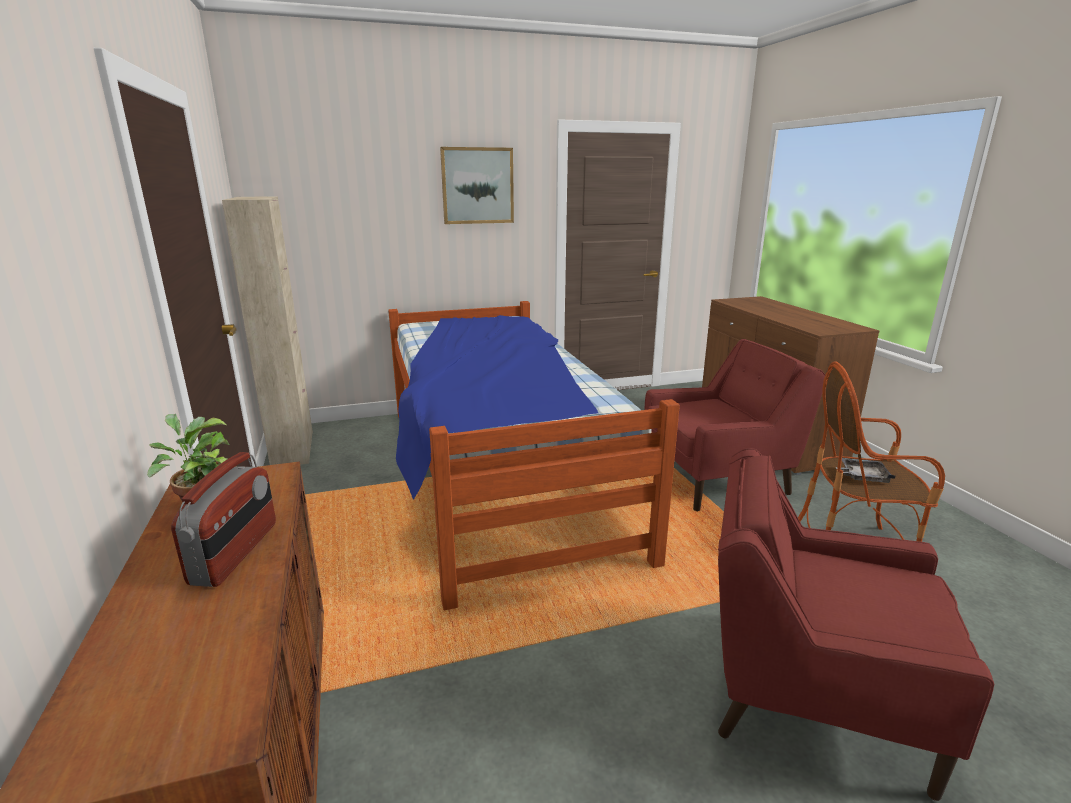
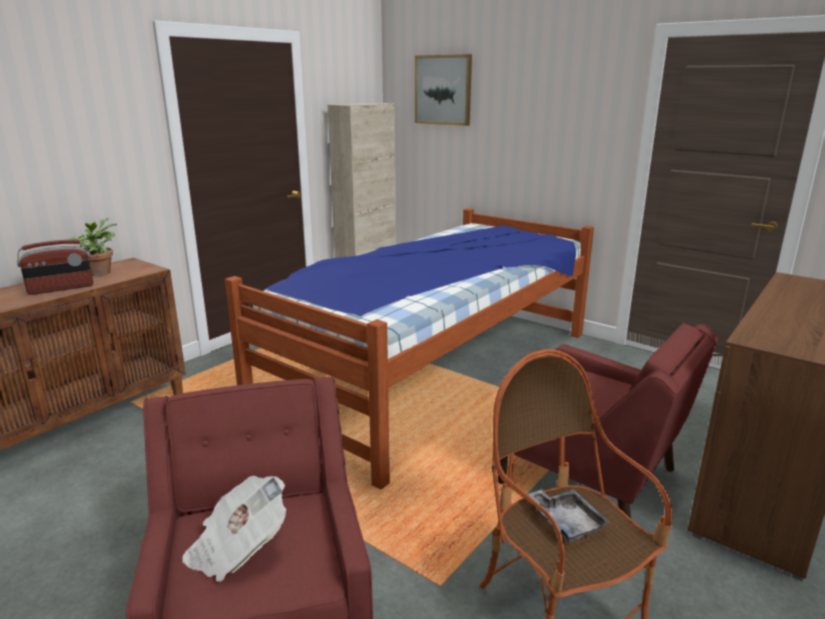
camera: 55 degrees right, 0 degrees up
picture [440,147,514,224] -> picture moved to [415,54,472,126]
none -> newspaper [183,475,286,582]

